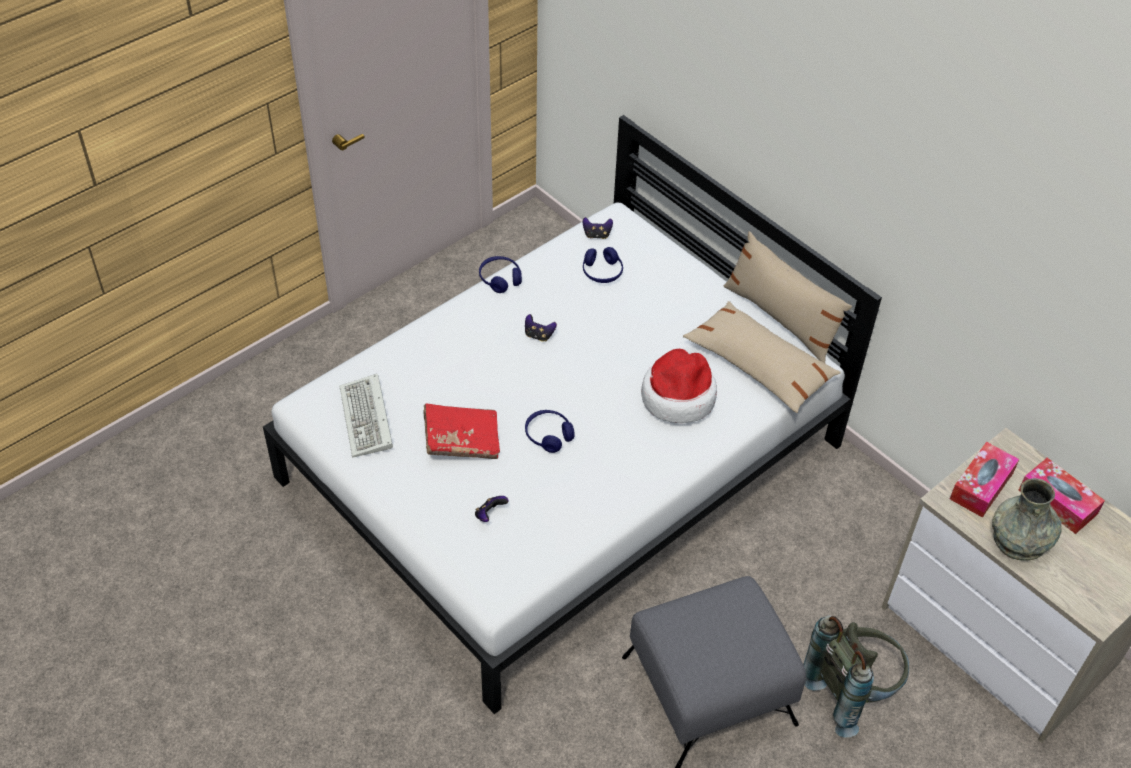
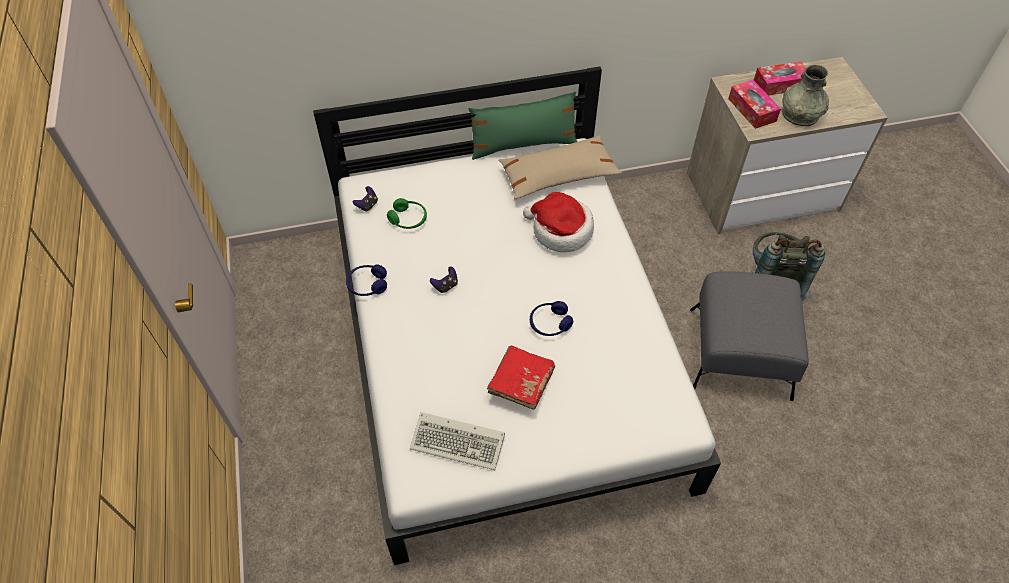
camera: 60 degrees left, 5 degrees up
game controller [475,496,509,522] -> none
blue headphones [583,247,623,283] -> green headphones [387,198,427,229]
beige pillow [724,231,852,363] -> green pillow [468,92,577,160]

